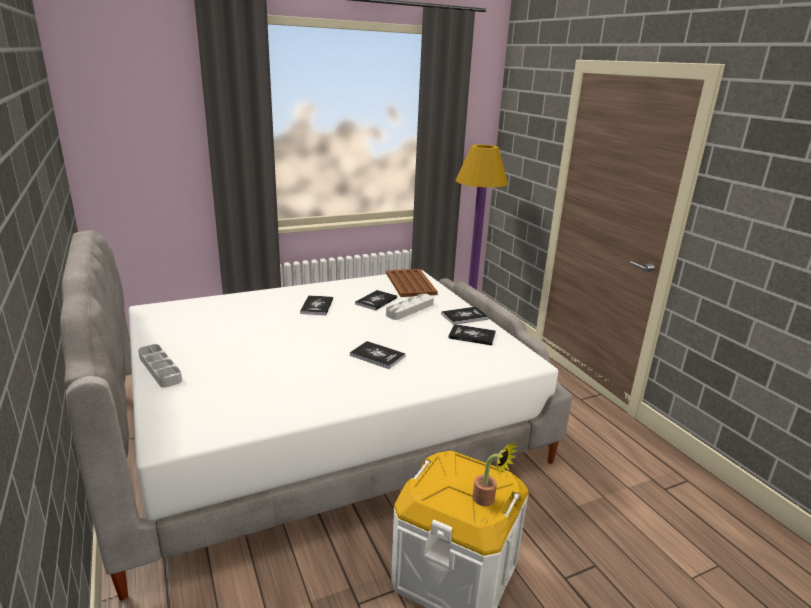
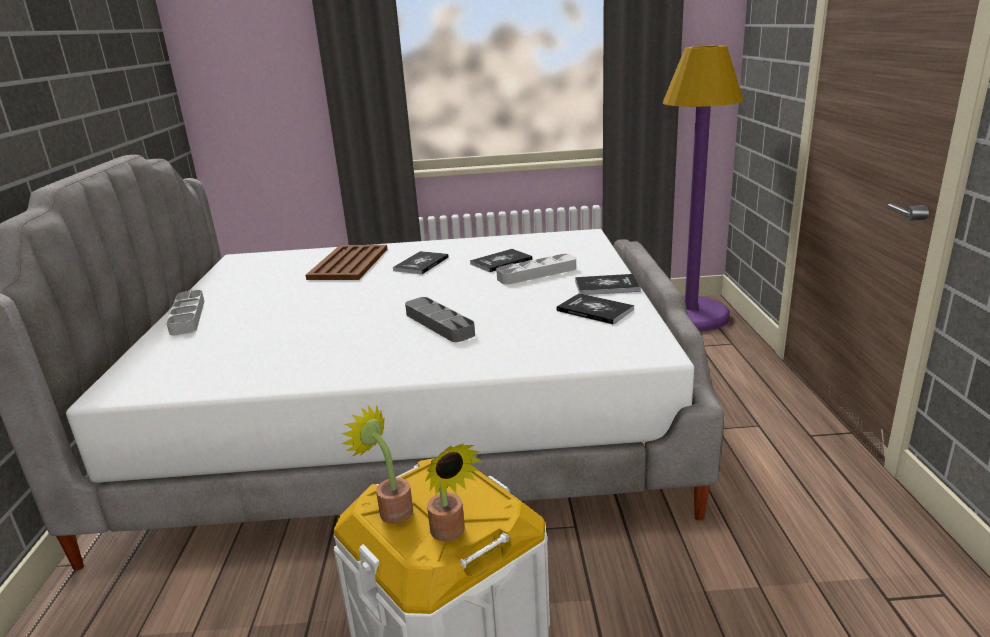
camera: 25 degrees right, 0 degrees up
book [350,341,406,369] -> grey tray [405,297,475,342]
brown tray [386,269,438,297] -> brown tray moved to [306,245,387,280]
none -> potted plant [342,405,413,524]

